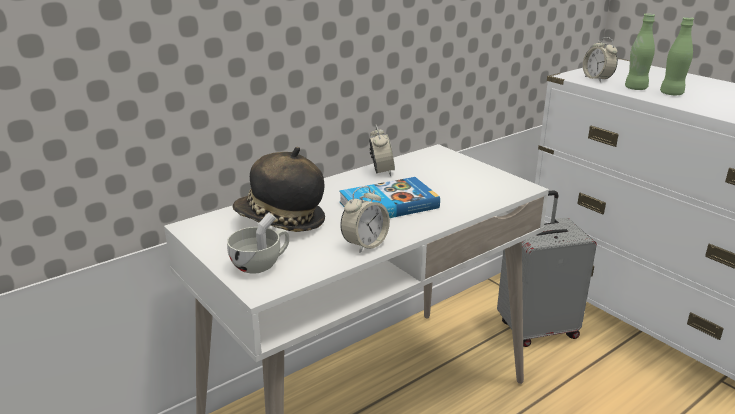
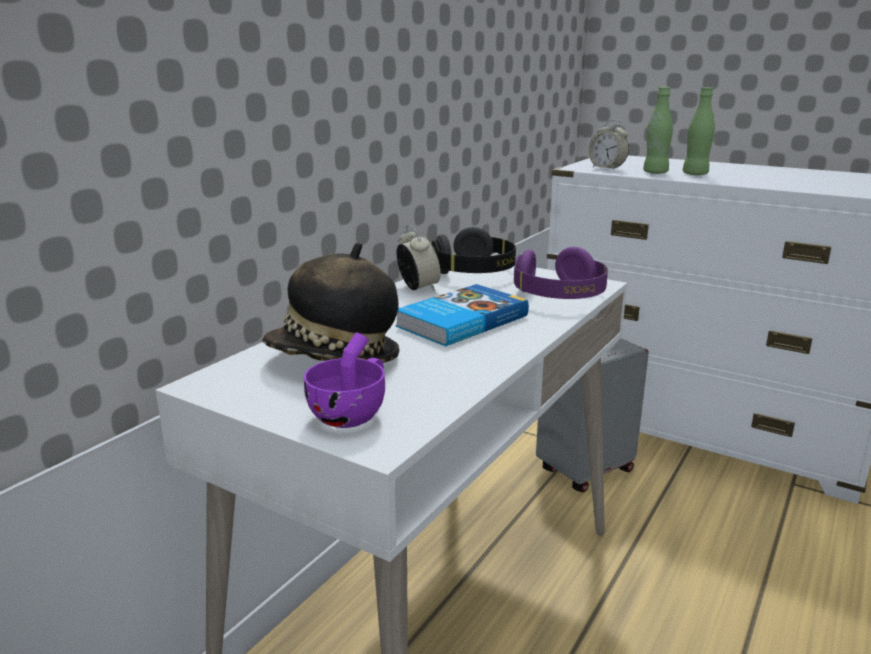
camera: 20 degrees left, 5 degrees down
white cup [227,212,289,274] -> purple cup [304,333,385,428]
alarm clock [340,186,390,253] -> none
none -> black headphones [431,227,516,274]
none -> purple headphones [514,247,608,299]

